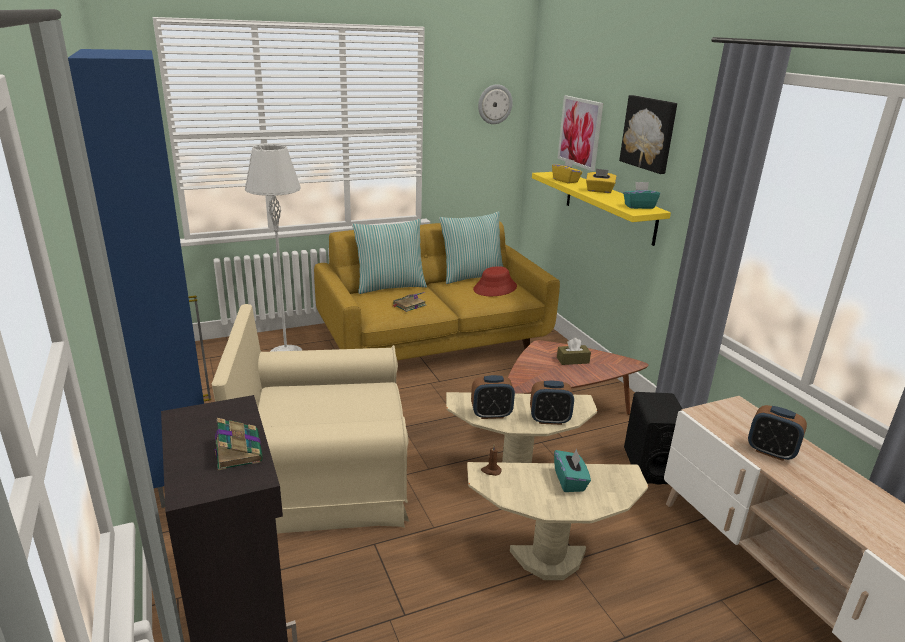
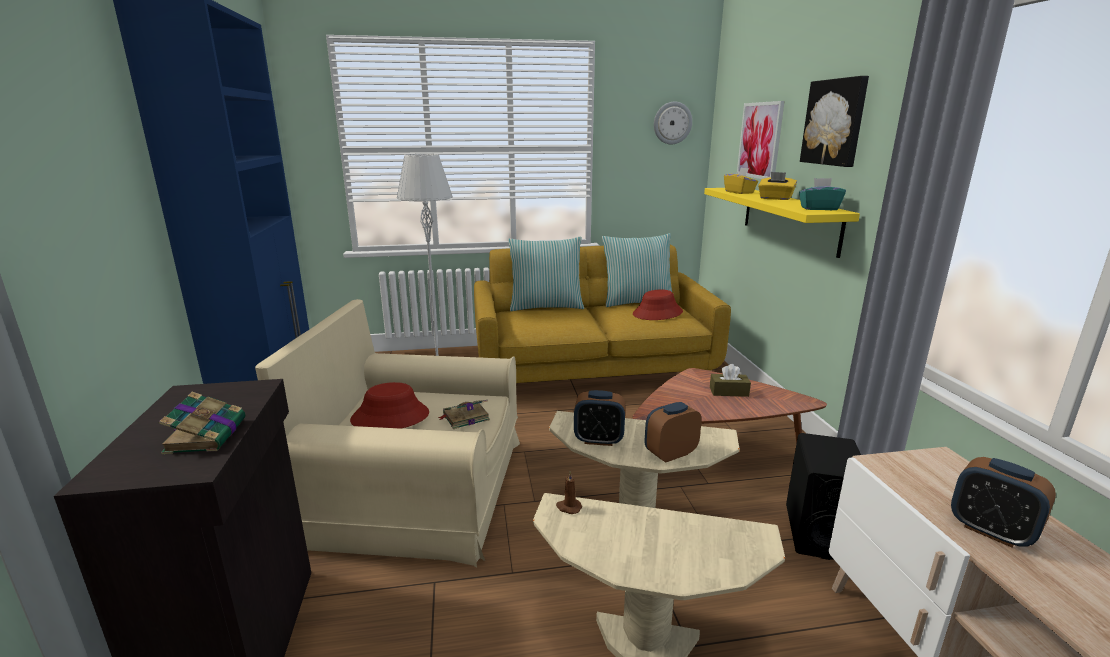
camera: 15 degrees right, 5 degrees down
book [393,292,426,312] -> book moved to [438,400,490,429]
alarm clock [530,381,574,425] -> alarm clock turned 135 degrees clockwise [645,402,702,463]
turquoise tissue box [554,448,591,492] -> none
none -> red hat [350,382,429,429]

